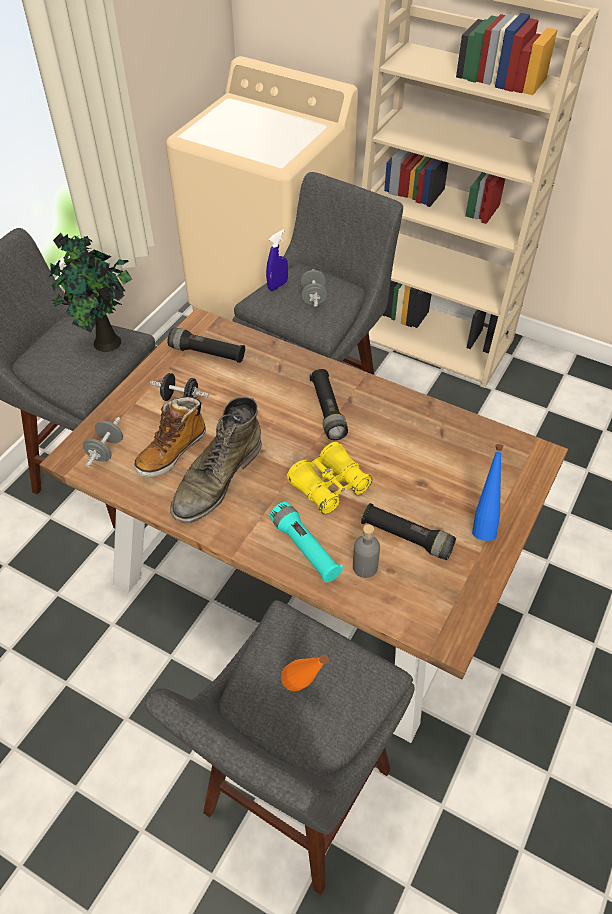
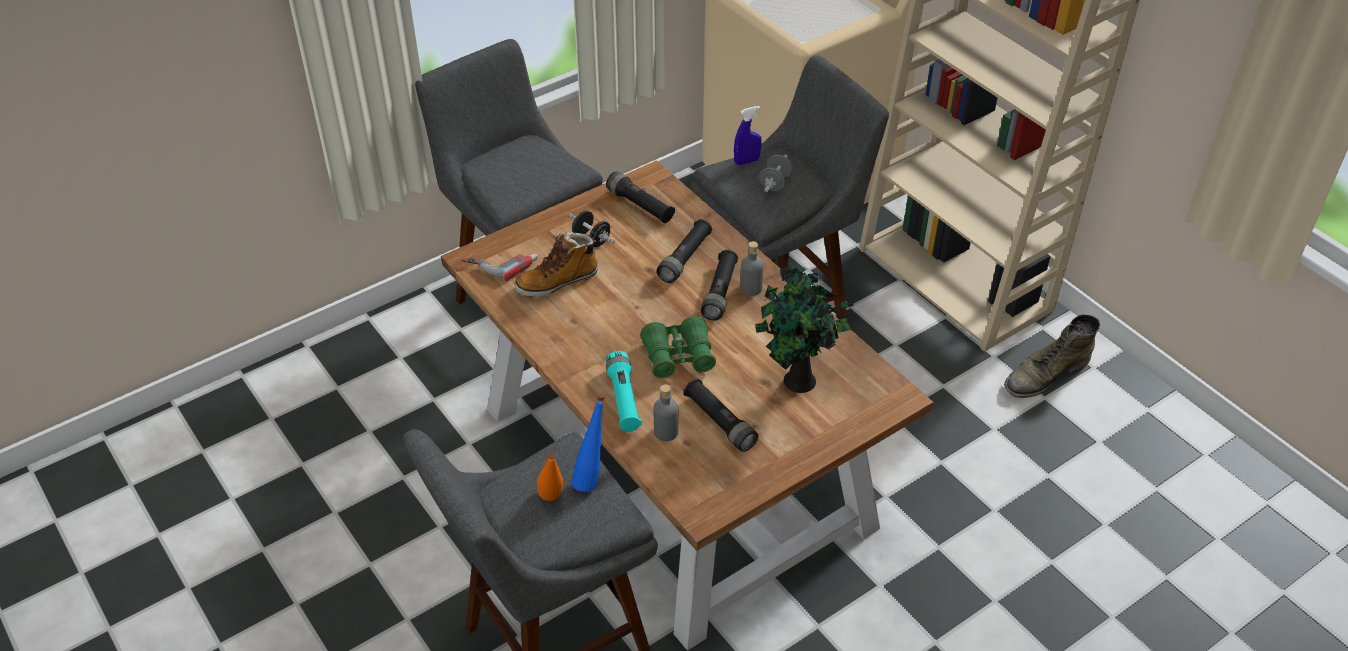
camera: 25 degrees right, 5 degrees down
potted plant [49,233,132,352] -> potted plant moved to [755,265,853,393]
grey dumbbell [83,417,123,467] -> power drill [461,254,538,281]
green boot [170,397,262,524] -> green boot moved to [1004,314,1100,398]
yellow binoculars [287,442,373,515] -> green binoculars [641,316,716,378]
blue bottle [472,444,504,541] -> blue bottle moved to [571,394,605,492]
none -> black flashlight [657,219,712,283]
none -> grey bottle [740,241,764,296]

